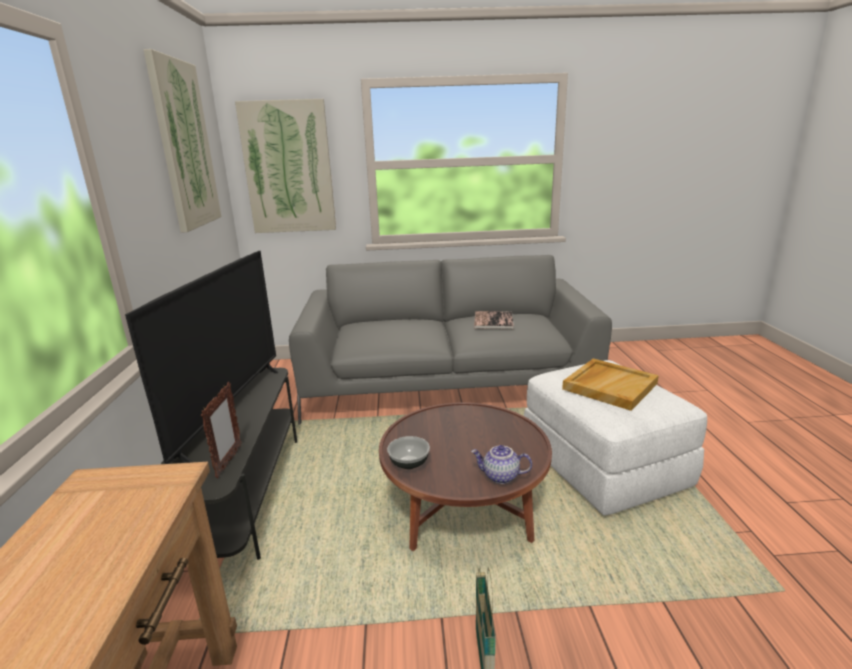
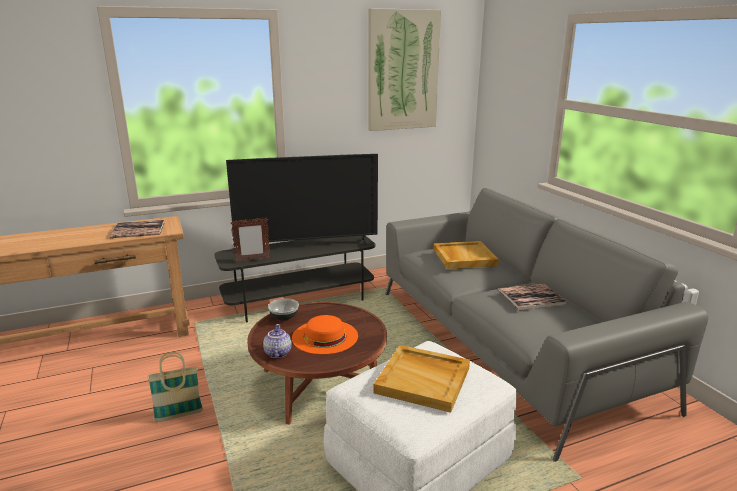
camera: 70 degrees right, 0 degrees up
picture [235,99,336,233] -> none
none -> book [110,220,164,238]
none -> orange hat [292,315,358,354]
none -> beige tray [434,241,499,269]

